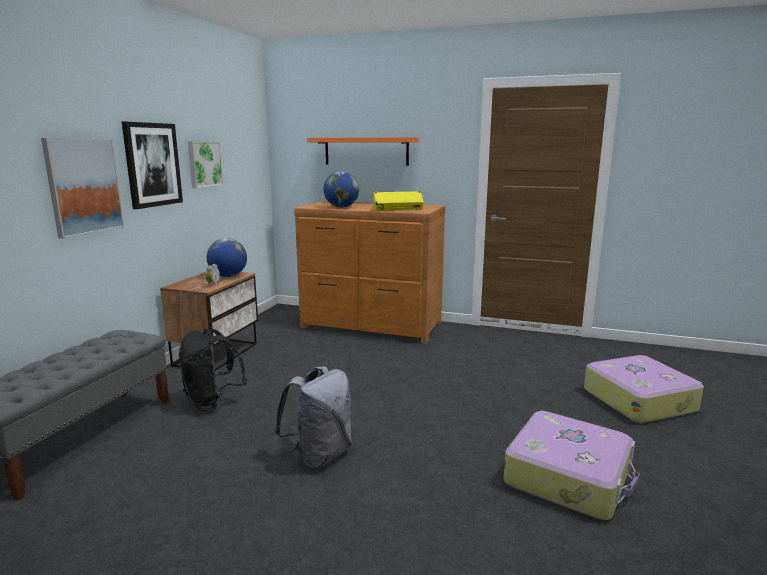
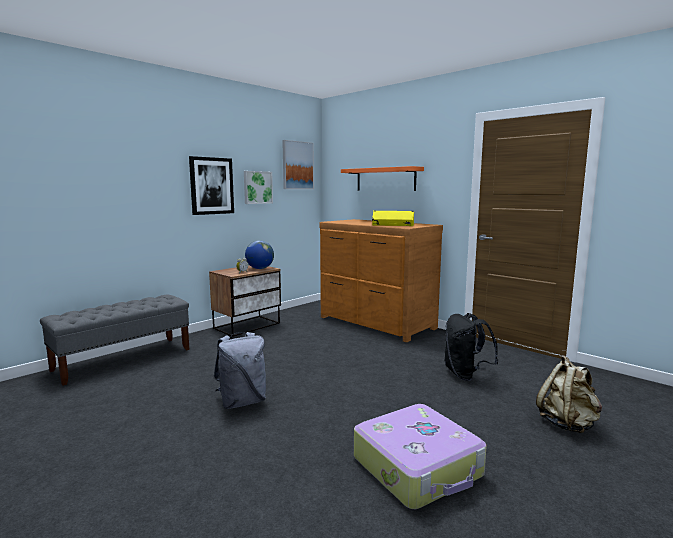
camera: 25 degrees right, 5 degrees down
picture [41,138,125,239] -> picture moved to [282,140,314,189]
black backpack [179,329,247,412] -> black backpack moved to [444,313,498,381]
globe [323,171,359,208] -> none
suitcase [584,355,704,423] -> beige backpack [536,356,602,433]

